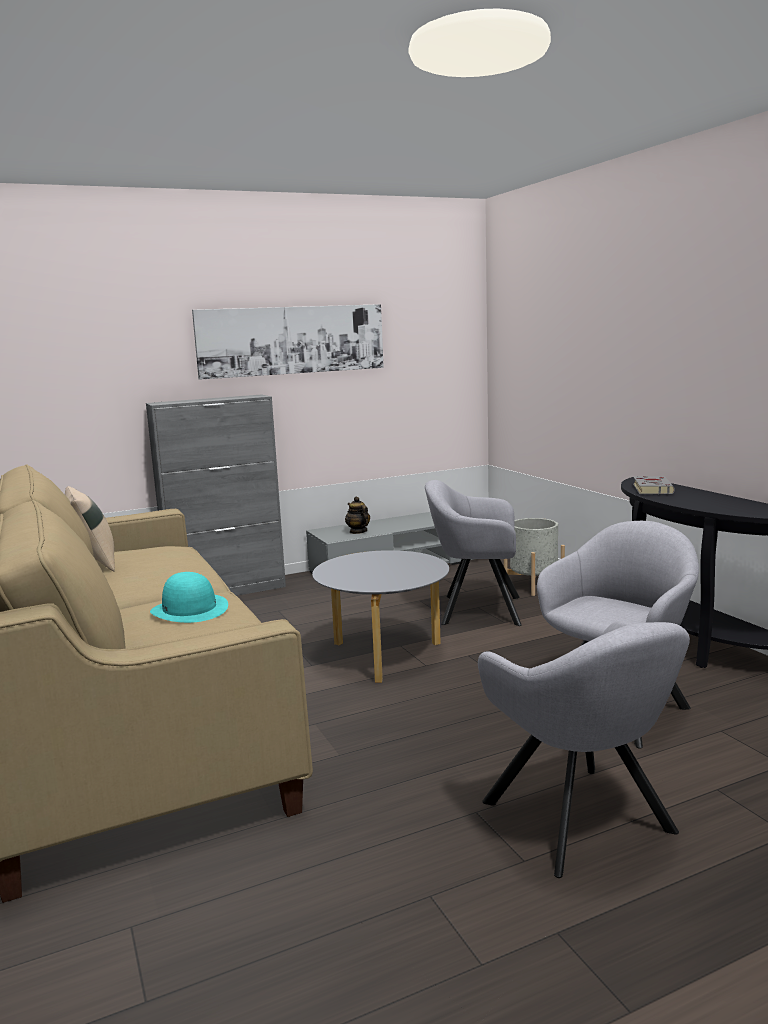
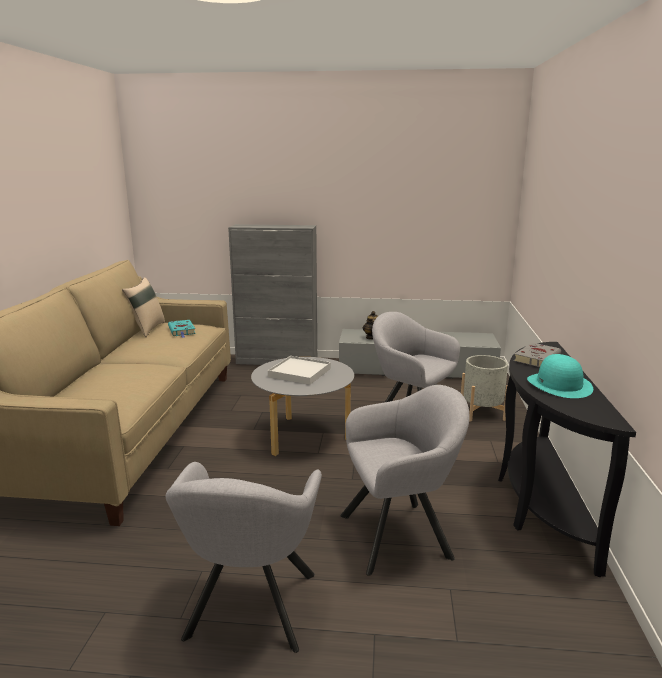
camera: 30 degrees right, 5 degrees up
turquoise hat [150,572,228,623] -> turquoise hat moved to [527,354,593,398]
picture [192,304,384,380] -> none
none -> turquoise book [168,320,196,338]
none -> white tray [268,356,331,385]

